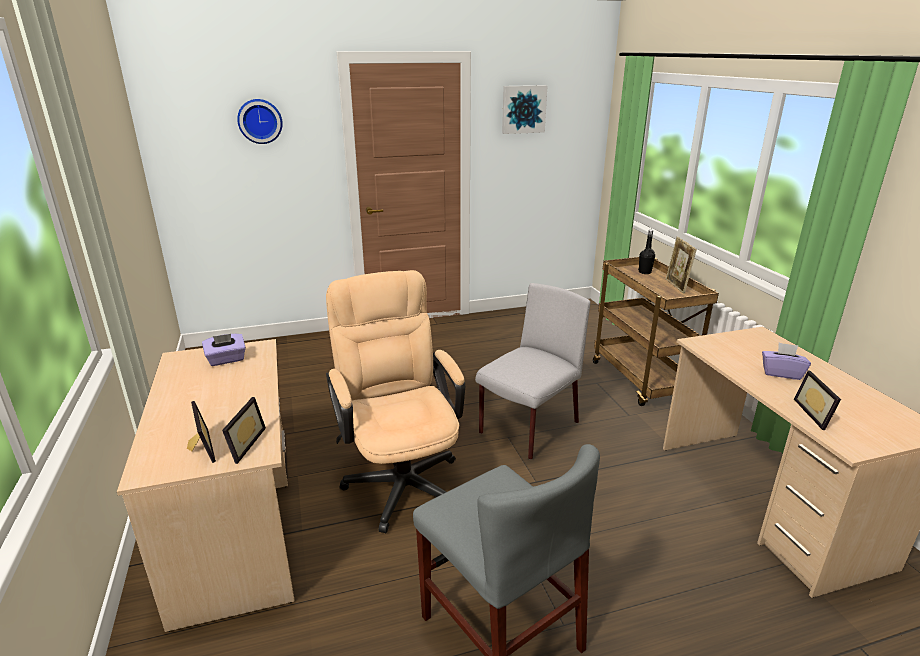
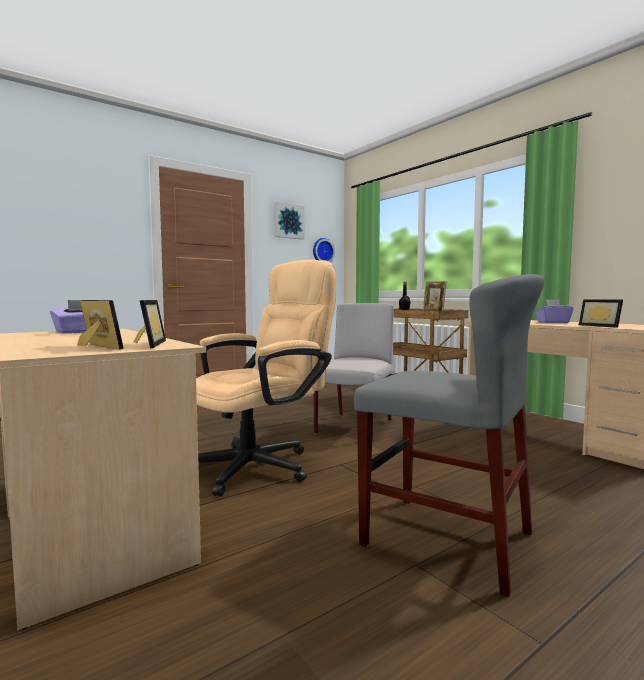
camera: 20 degrees left, 20 degrees down
wall clock [237,99,283,144] -> wall clock moved to [313,238,335,262]
beige office chair [326,270,465,533] -> beige office chair turned 90 degrees clockwise [196,260,336,496]

